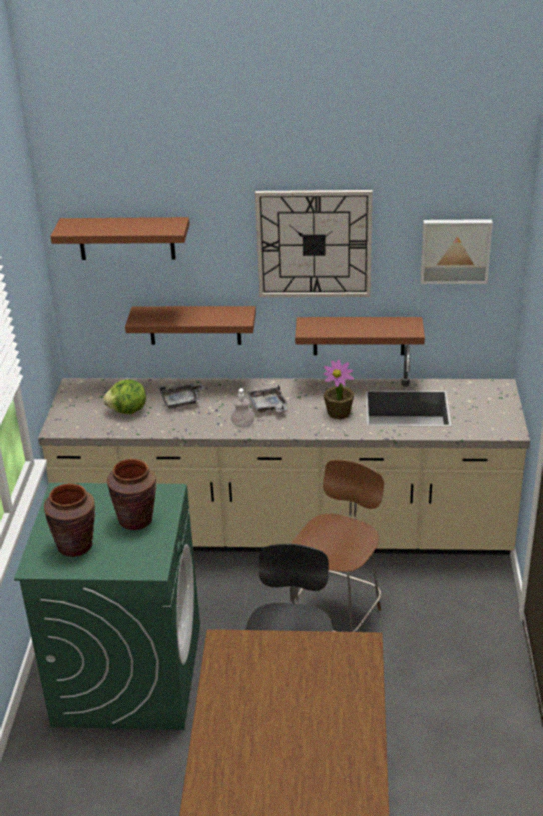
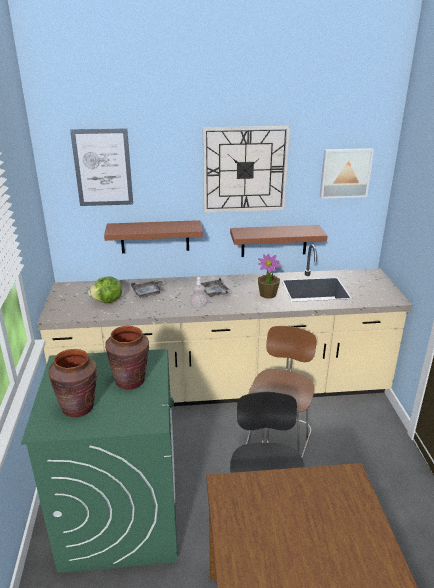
camera: 10 degrees left, 5 degrees down
brown shelf [50,217,190,260] -> picture [70,128,133,206]

